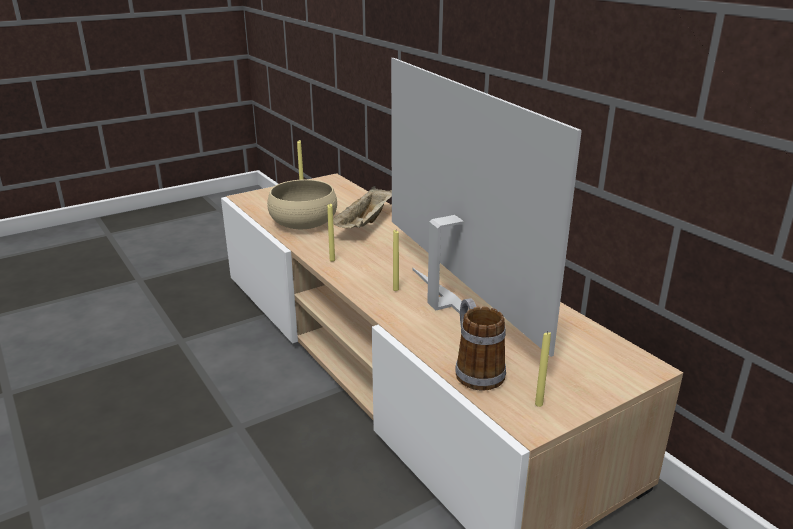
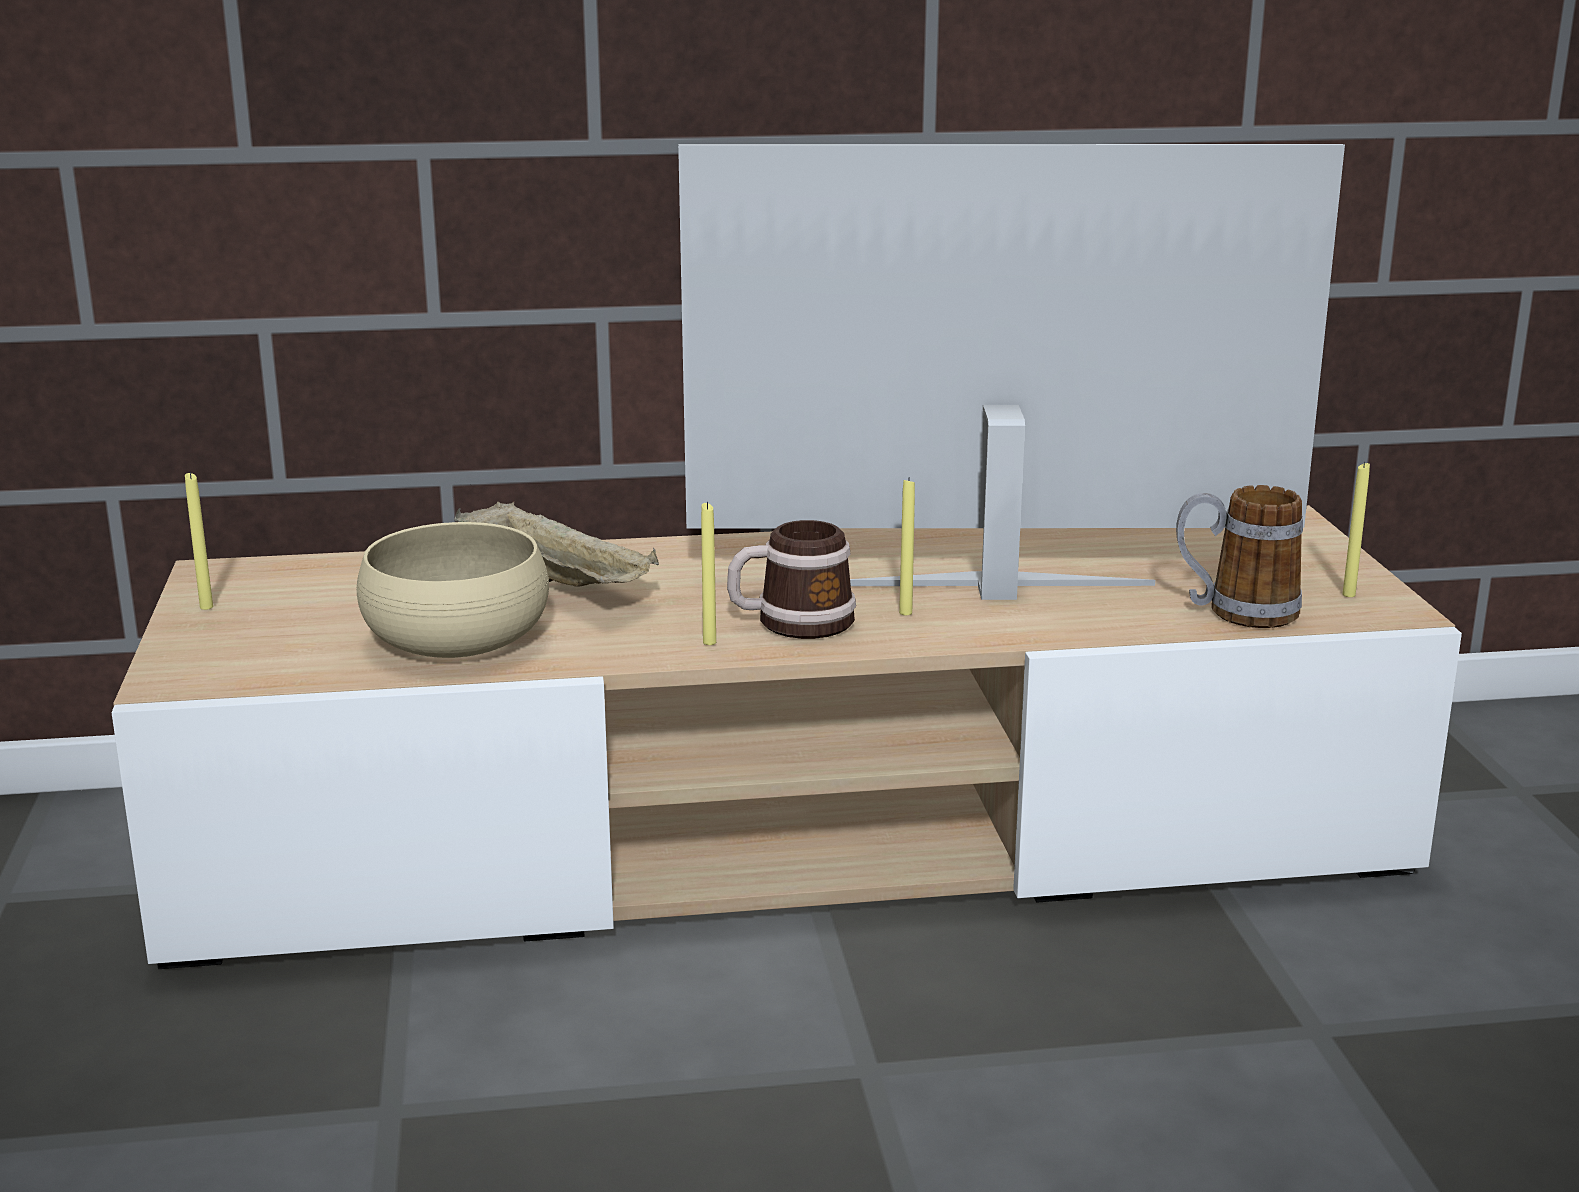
camera: 65 degrees left, 5 degrees down
none -> mug [727,520,856,639]

